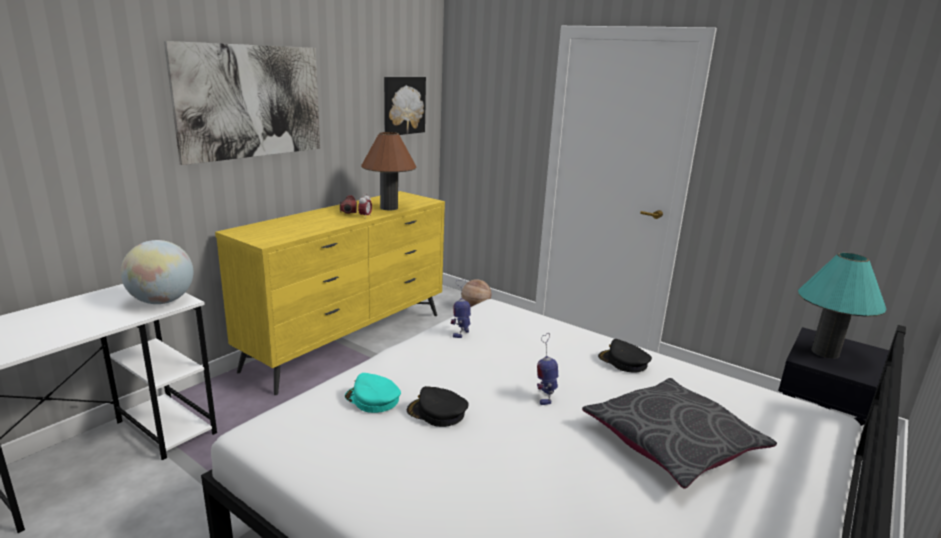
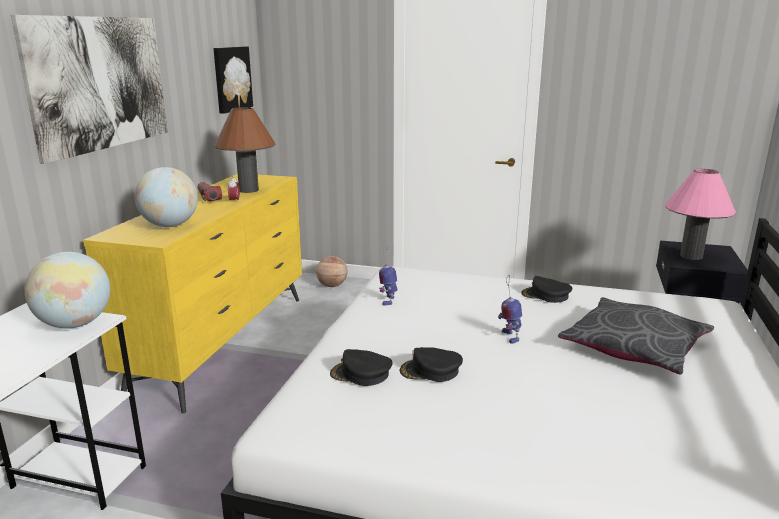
camera: 20 degrees left, 0 degrees up
turquoise cap [345,373,401,413] -> black cap [330,349,393,386]
turquoise table lamp [798,253,887,359] -> pink table lamp [665,169,736,260]
none -> globe [135,167,198,227]

